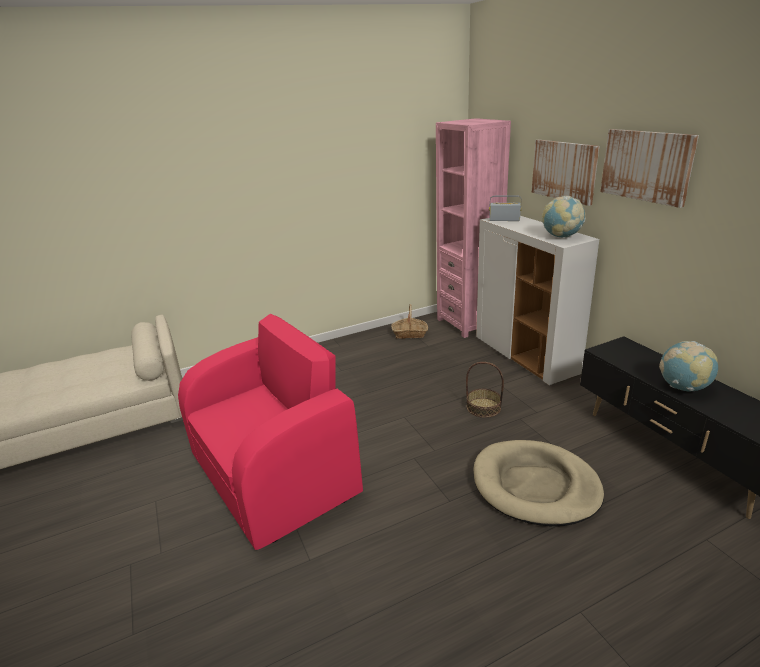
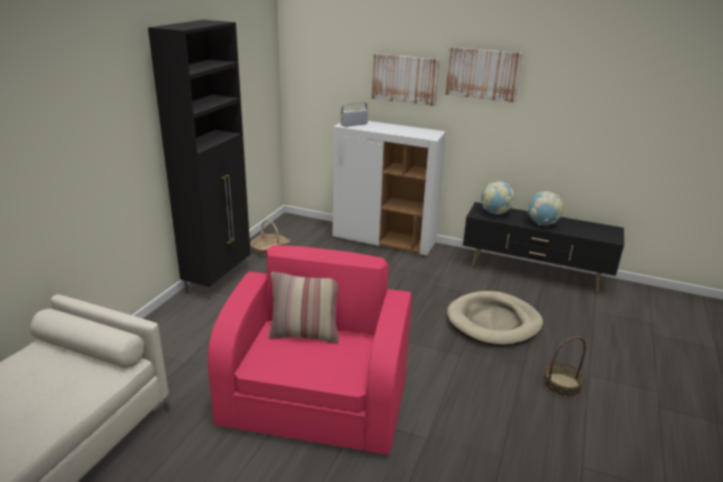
camera: 45 degrees left, 0 degrees up
pink bookcase [436,118,511,338] -> none
basket [466,362,504,418] -> basket moved to [543,337,586,398]
globe [542,196,586,237] -> globe moved to [481,181,515,214]
none -> black cabinet [148,20,251,300]
none -> pillow [268,272,339,344]

